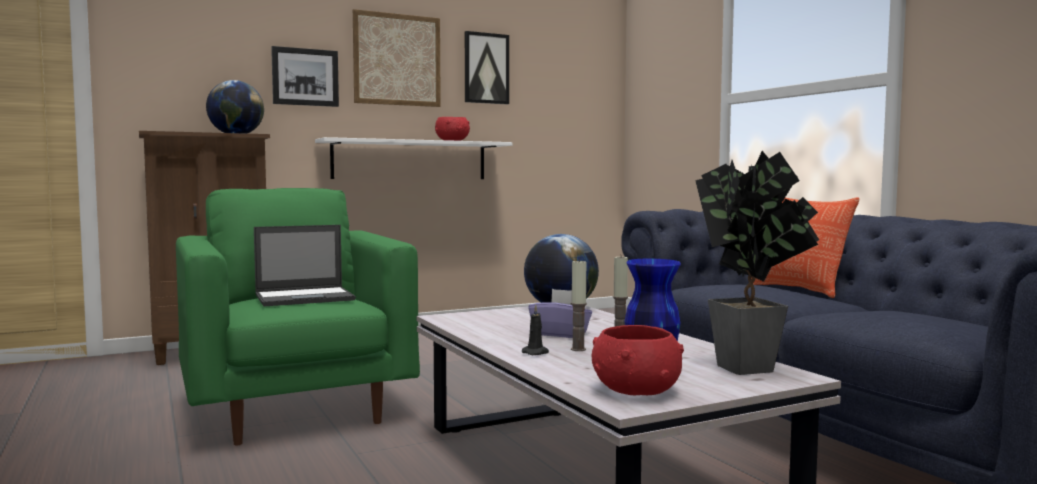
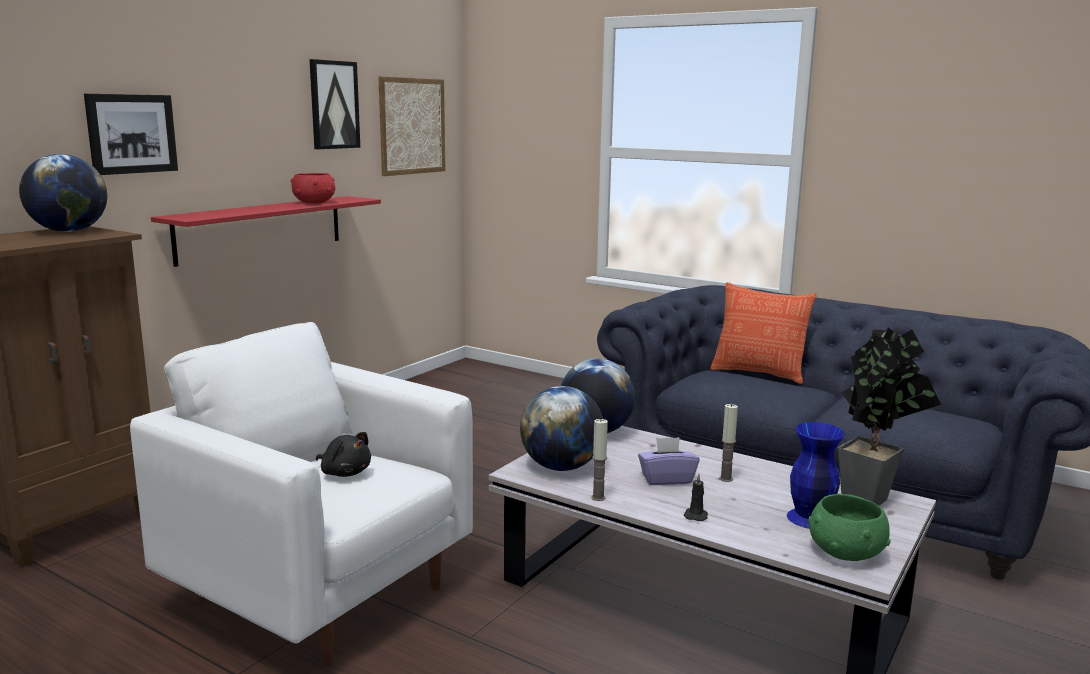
camera: 30 degrees left, 10 degrees up
green armchair [176,188,420,445] -> white armchair [130,322,473,666]
laptop [254,225,356,306] -> black plush toy [316,432,371,477]
white shelf [315,137,512,179] -> red shelf [151,196,381,267]
picture [353,9,441,107] -> picture moved to [378,75,446,176]
candle [571,260,587,351] -> candle moved to [591,419,608,501]
red bowl [592,325,684,395] -> green bowl [808,494,891,561]
none -> globe [520,386,603,471]

